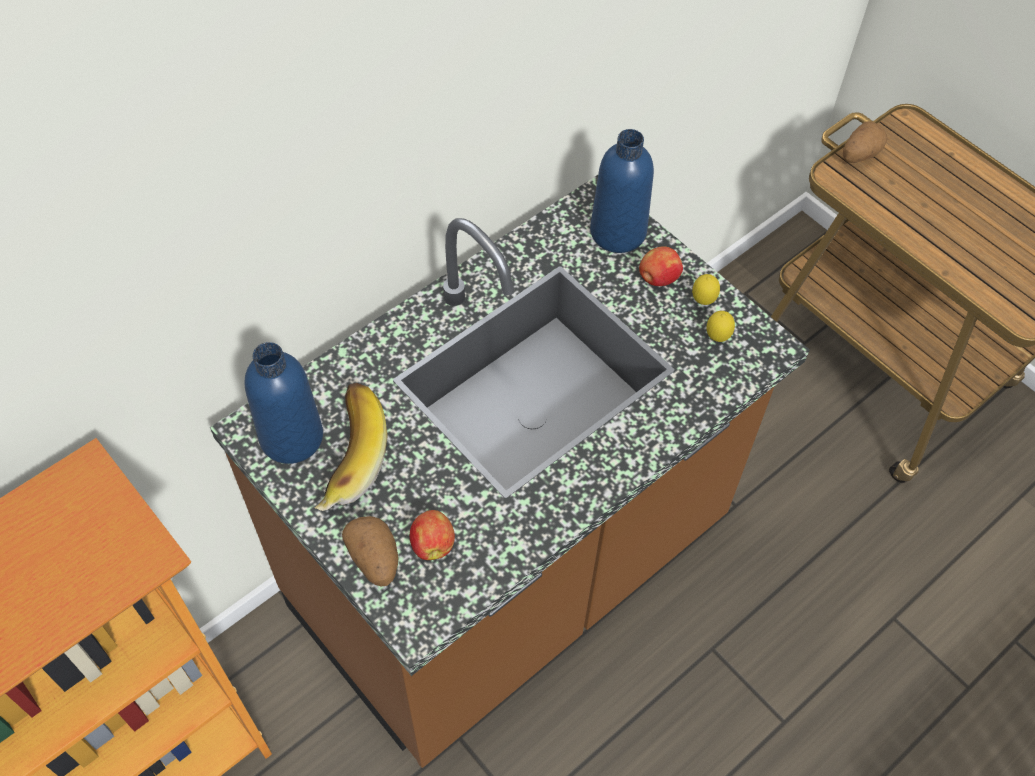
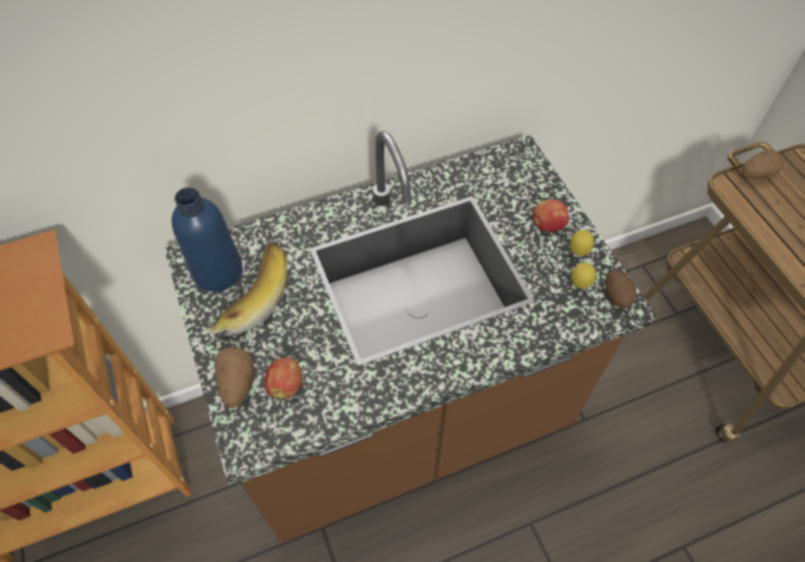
camera: 20 degrees right, 0 degrees up
blue bottle [590,129,654,253] -> none
none -> potato [606,271,637,309]

